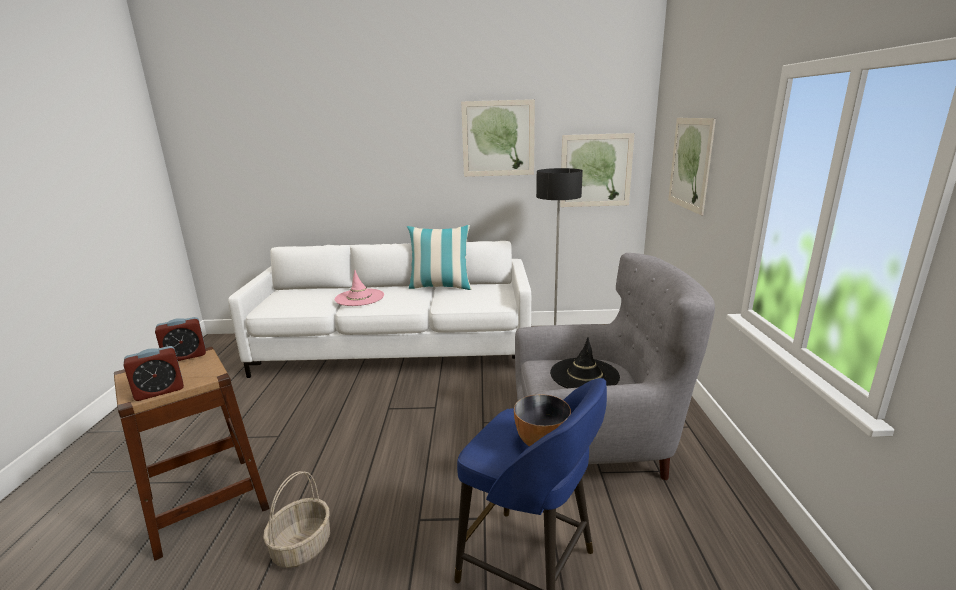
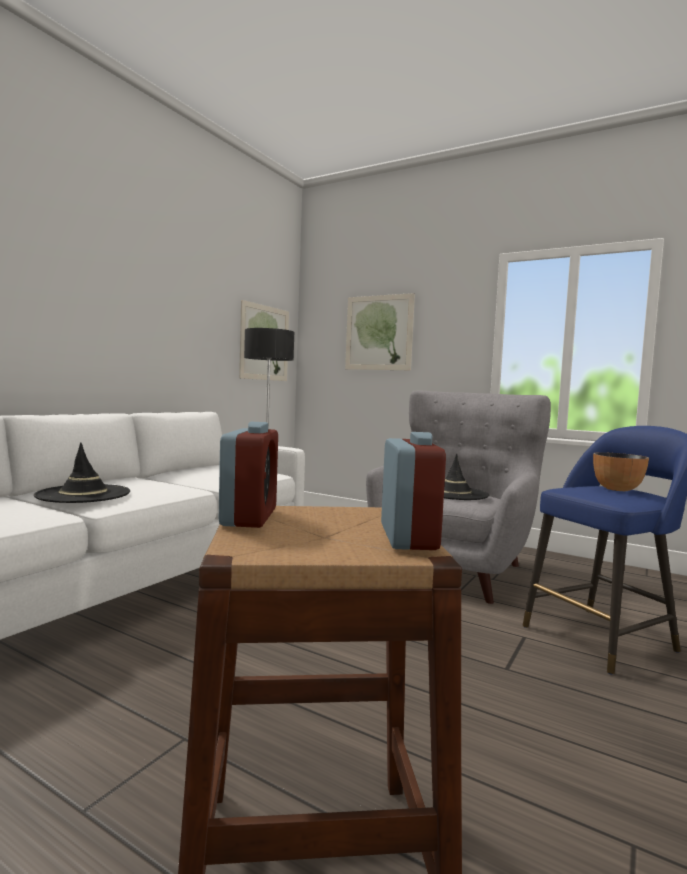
camera: 60 degrees left, 15 degrees down
basket [263,471,330,568] -> none
pink hat [335,270,384,306] -> black hat [34,443,130,503]
pillow [407,225,472,290] -> none
picture [461,99,535,177] -> none

